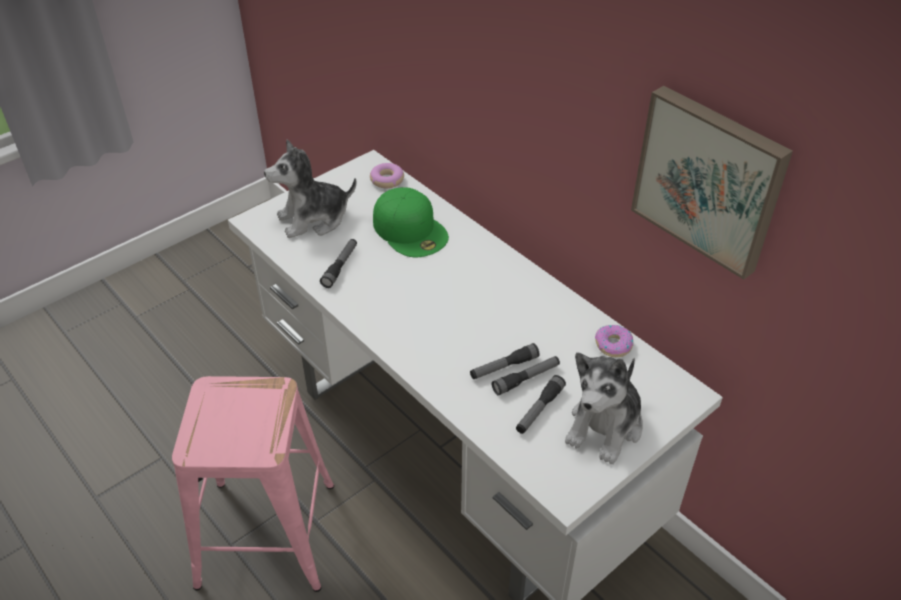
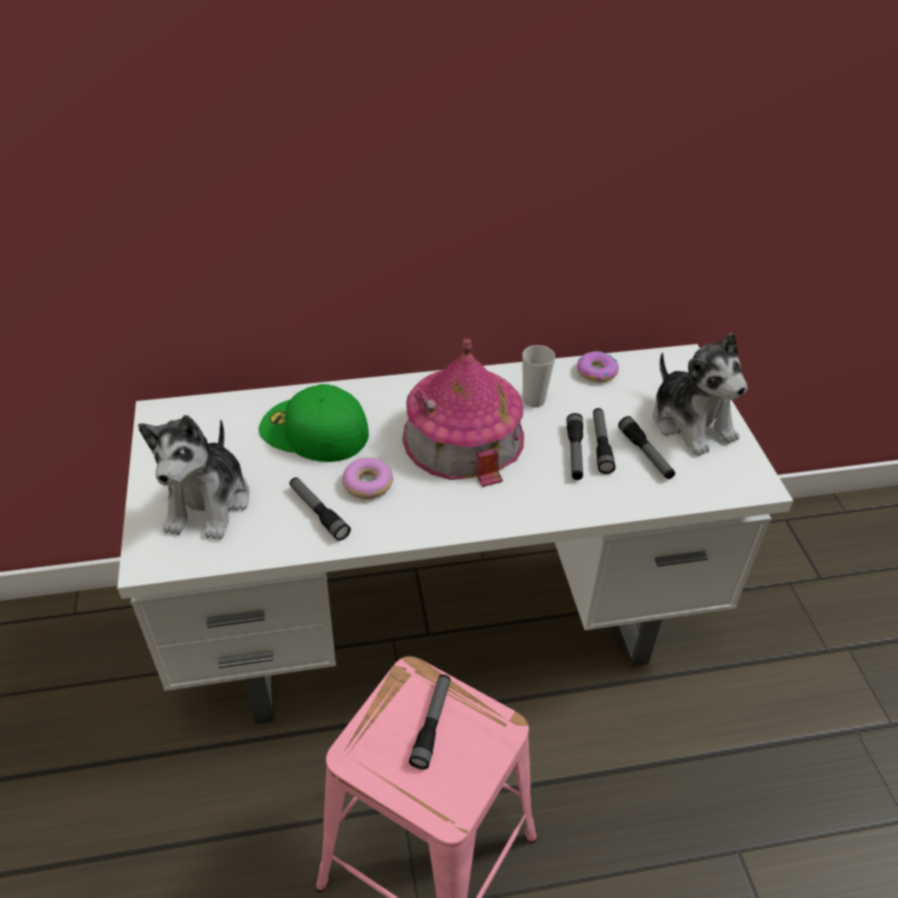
camera: 60 degrees left, 0 degrees up
donut [370,163,404,188] -> donut moved to [342,458,394,499]
green cap [373,187,449,257] -> green cap turned 150 degrees counterclockwise [259,384,369,462]
picture [631,86,793,280] -> none
none -> toy house [402,339,524,487]
none -> flashlight [409,674,451,769]
none -> cup [522,345,555,407]

